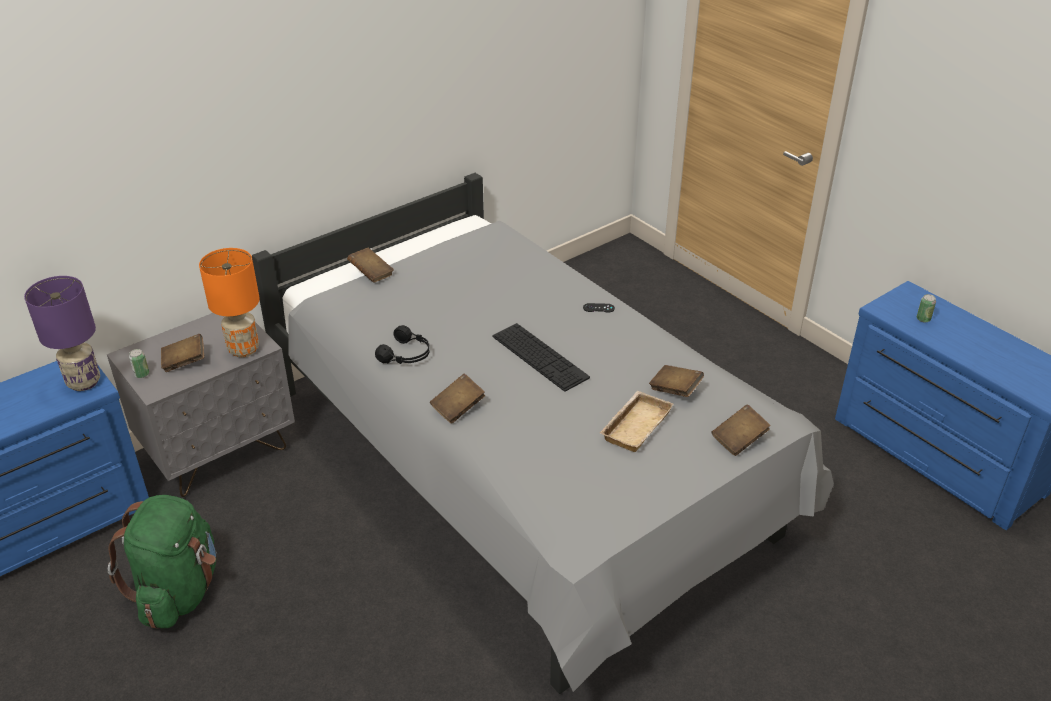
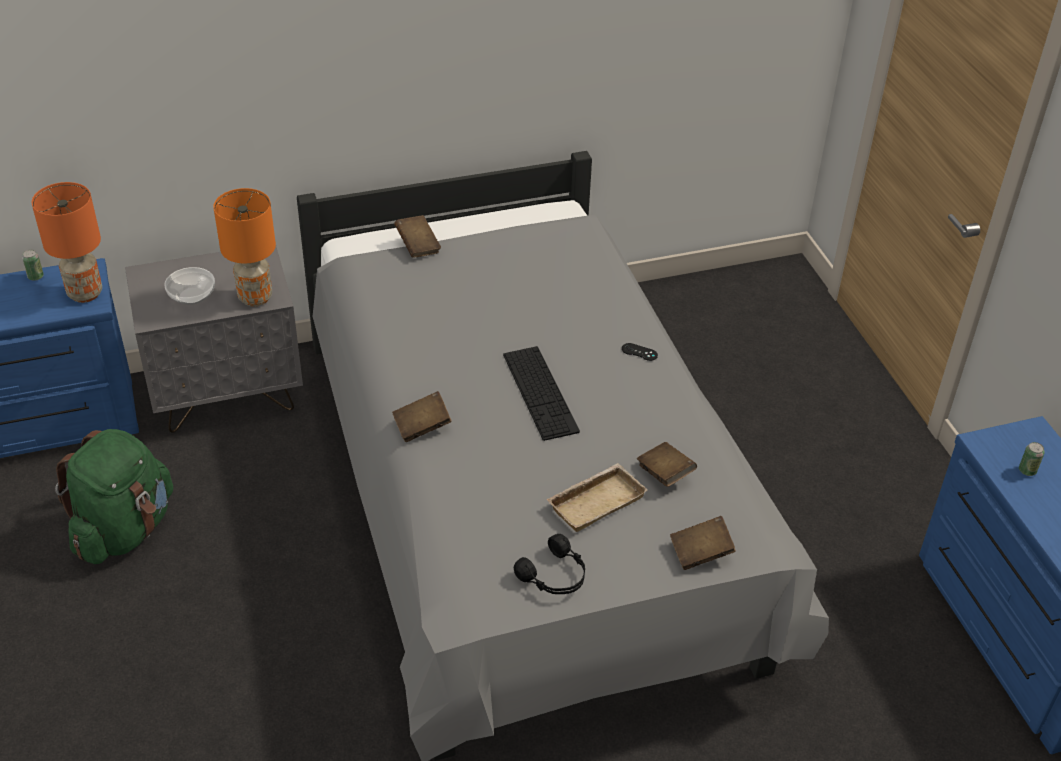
camera: 20 degrees right, 5 degrees up
purple table lamp [24,276,100,391] -> orange table lamp [31,182,102,303]
can [129,349,149,378] -> can moved to [22,249,44,281]
brown book [161,334,204,372] -> bowl [164,267,215,305]
black headphones [375,325,430,364] -> black headphones moved to [513,534,585,594]

